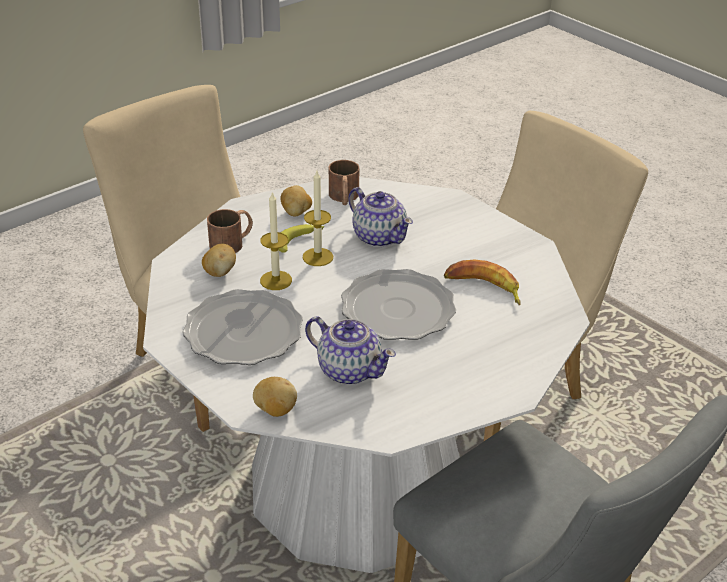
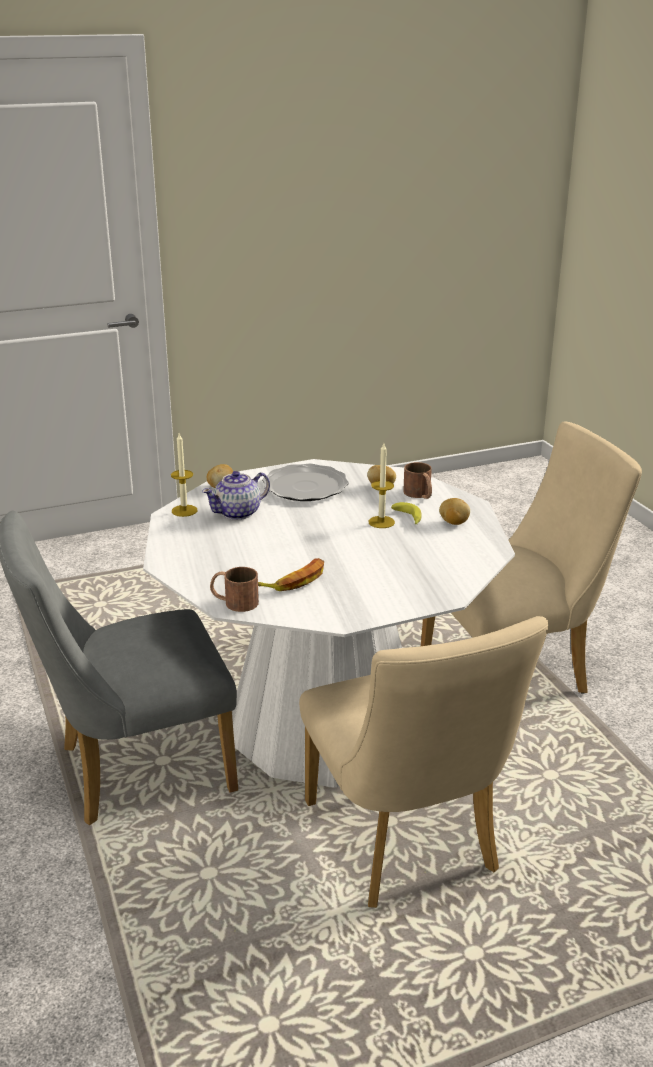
camera: 110 degrees right, 10 degrees down
candle [260,191,292,290] -> candle moved to [171,433,197,517]
brown mug [329,160,359,205] -> brown mug moved to [210,567,259,612]
plate [341,269,456,340] -> none
teapot [348,187,413,247] -> none

